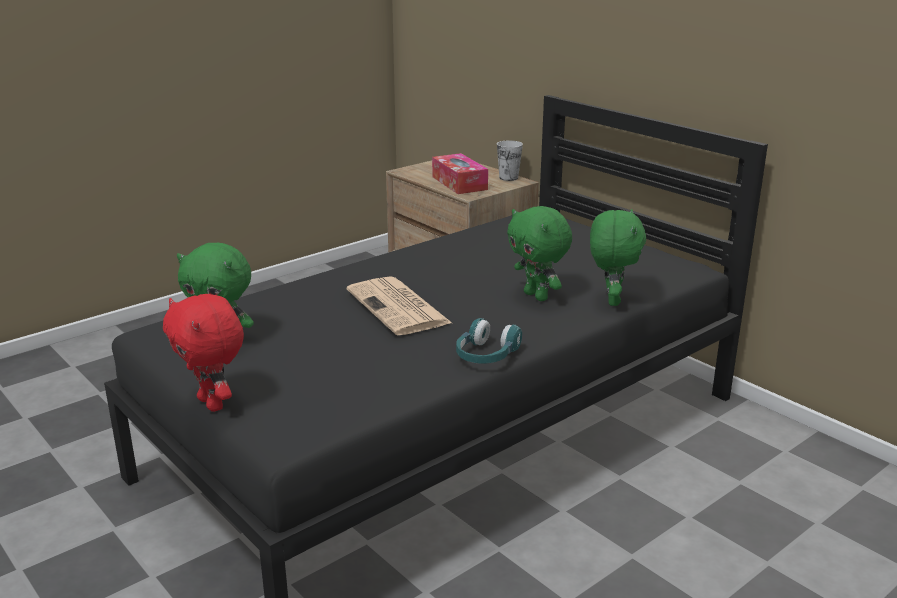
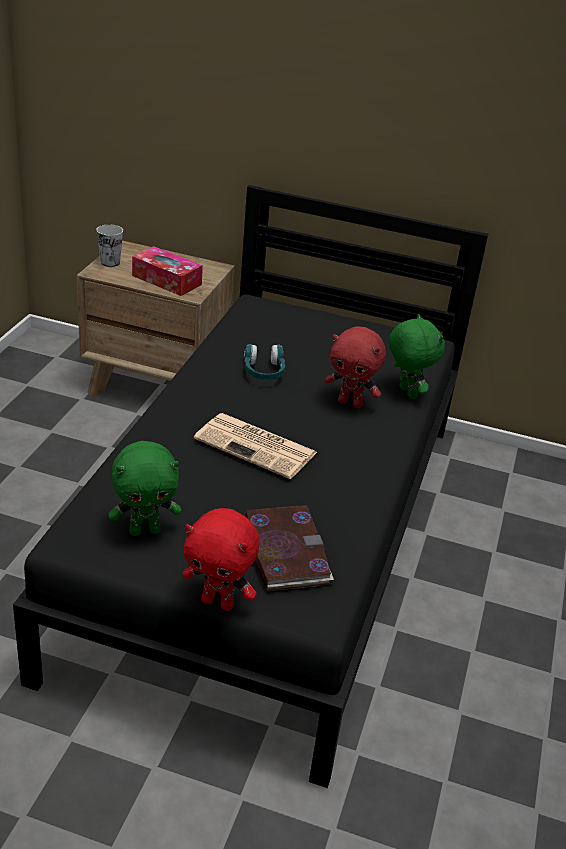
camera: 35 degrees left, 10 degrees up
turquoise headphones [456,318,522,364] -> turquoise headphones moved to [244,344,285,380]
cup [497,140,523,181] -> cup moved to [96,225,123,267]
green plush toy [507,206,572,301] -> red plush toy [325,327,386,409]
none -> book [245,505,334,591]

